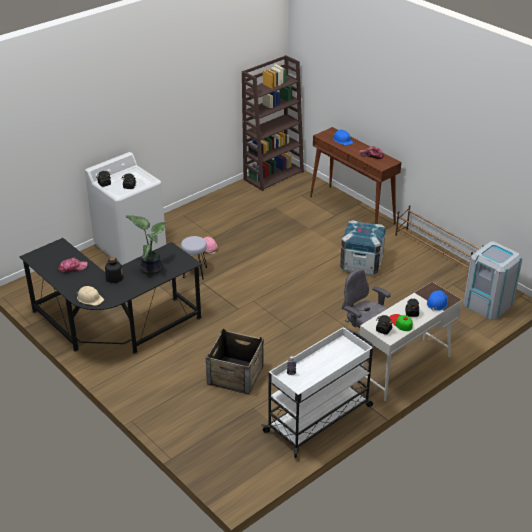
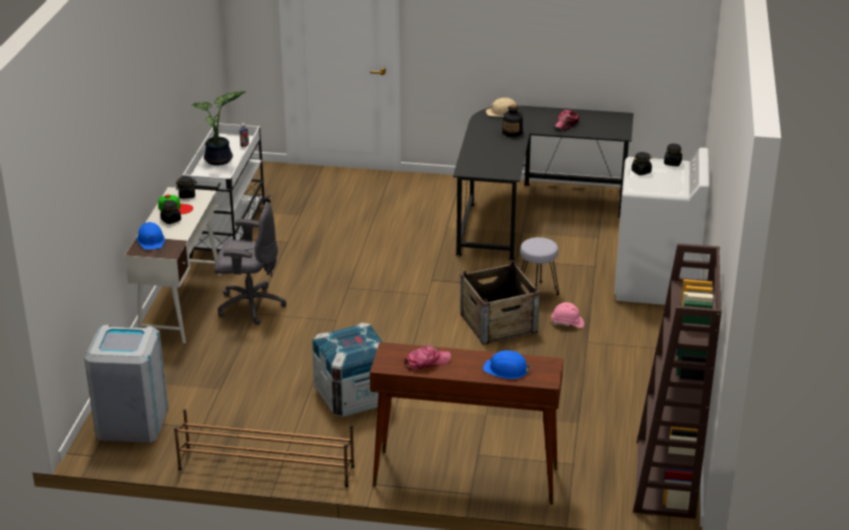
camera: 140 degrees right, 5 degrees down
potted plant [125,215,167,275] -> potted plant moved to [191,91,246,165]
crate [206,329,264,395] -> crate moved to [460,261,540,345]

